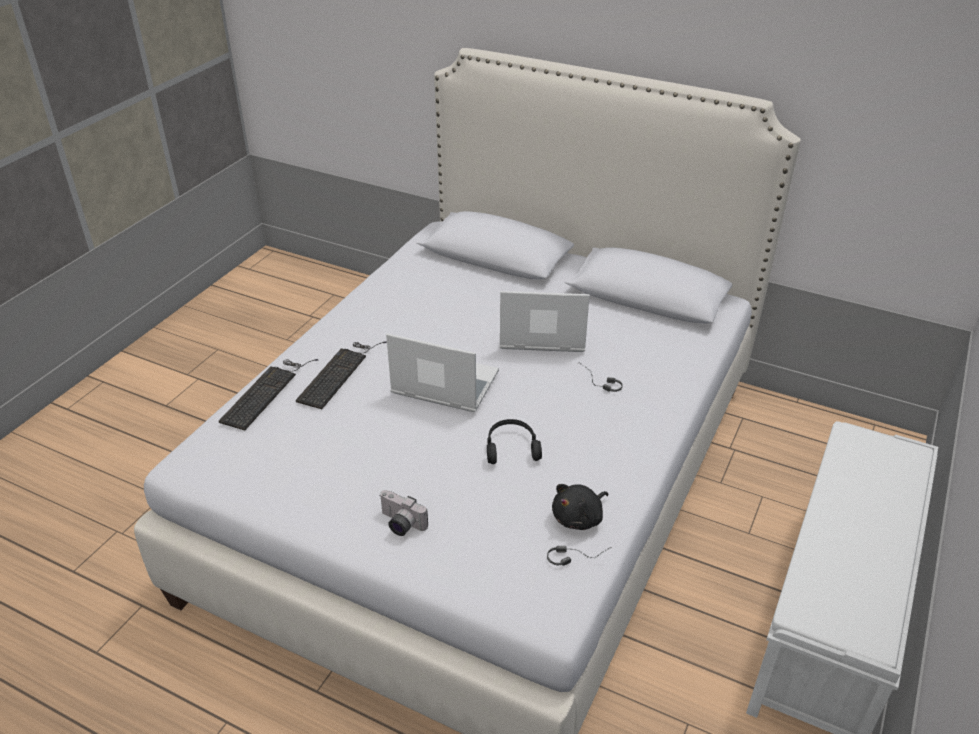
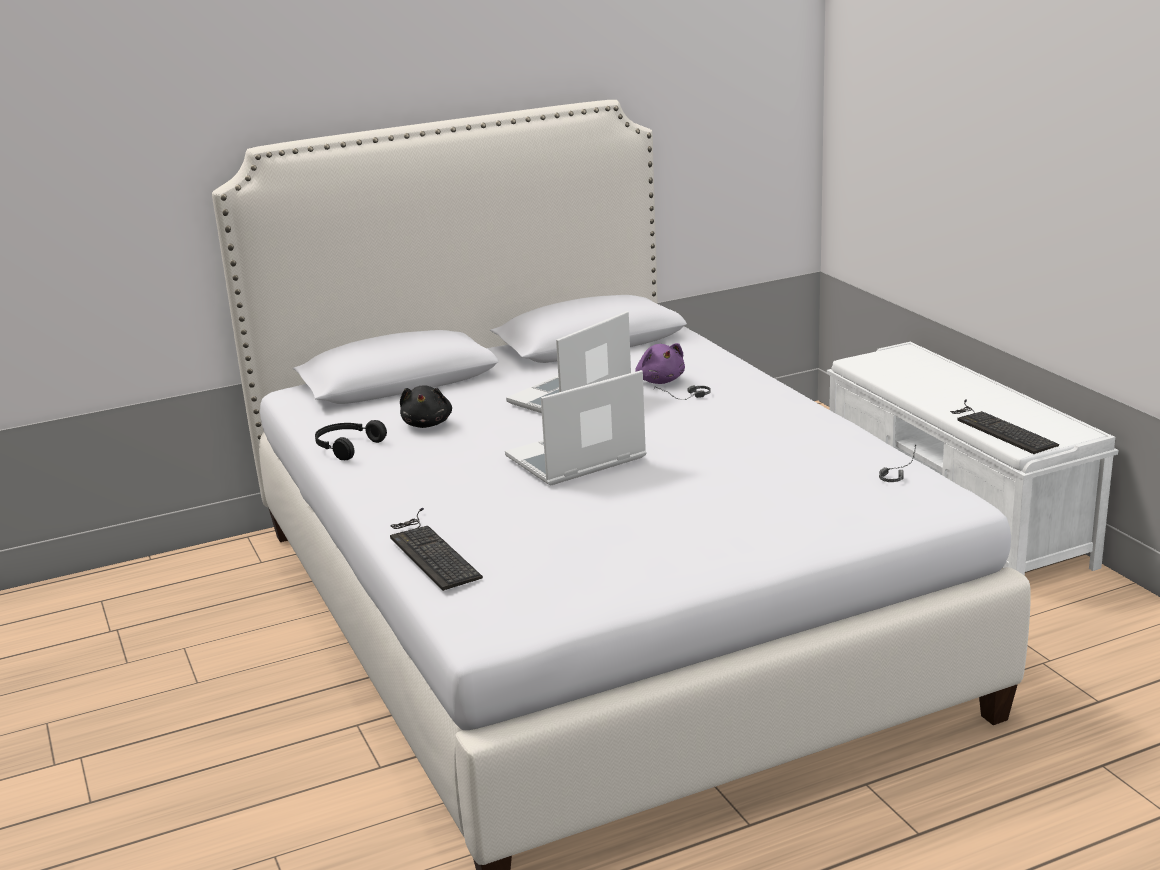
camera: 50 degrees left, 15 degrees down
keyboard [296,341,387,409] -> keyboard moved to [950,400,1059,454]
camera [379,490,428,536] -> none
black headphones [487,419,542,464] -> black headphones moved to [315,420,387,460]
black plush toy [552,484,608,530] -> black plush toy moved to [400,385,452,428]
none -> purple plush toy [635,343,685,384]

